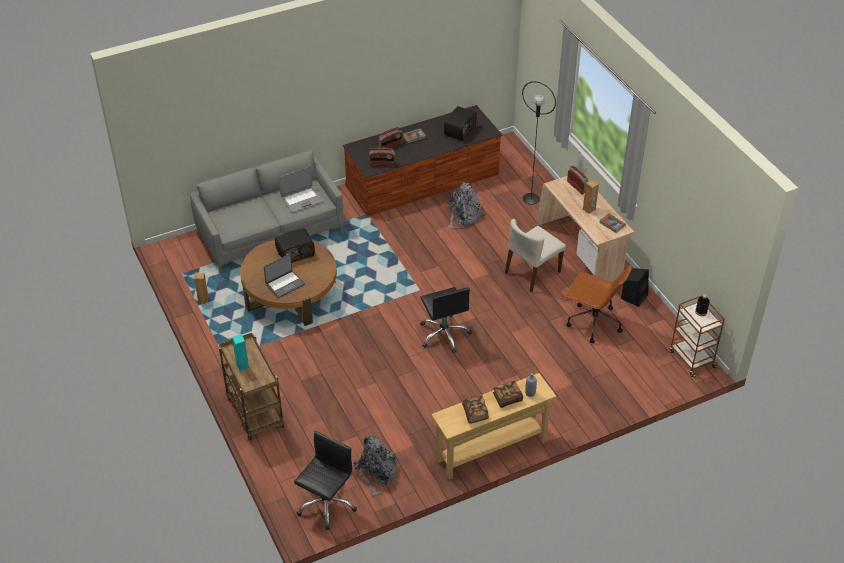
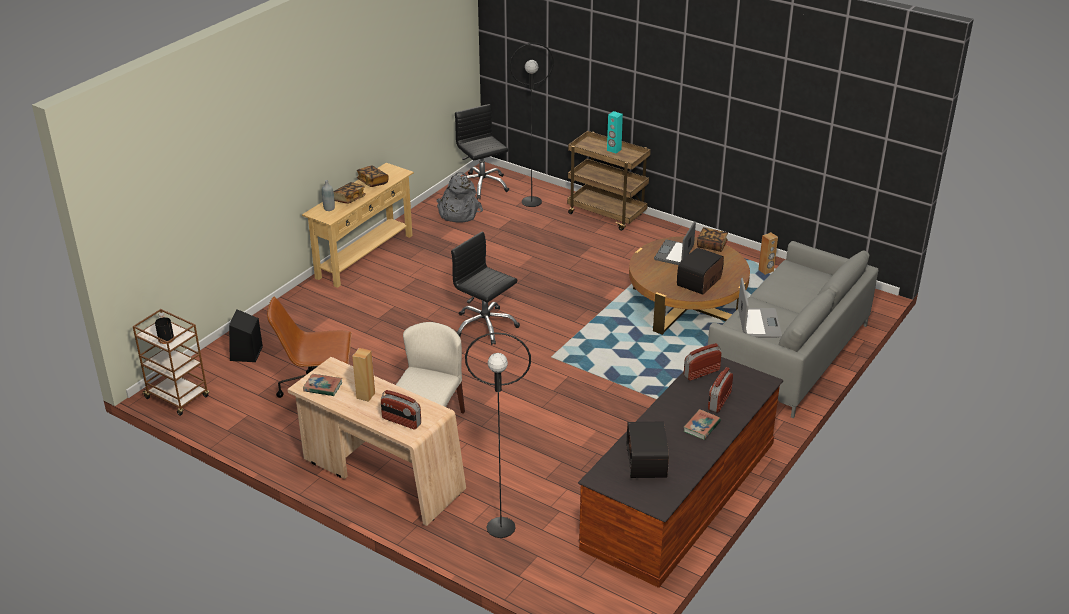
camera: 150 degrees right, 10 degrees down
laptop [279,167,323,213] -> laptop turned 150 degrees clockwise [738,278,782,338]
black office chair [294,431,357,530] -> black office chair turned 150 degrees clockwise [455,104,509,199]
grey backpack [447,182,484,229] -> none
black speaker [621,268,649,307] -> black speaker moved to [229,309,263,362]
none -> black floor lamp [510,43,554,207]
none -> book [697,227,728,252]

